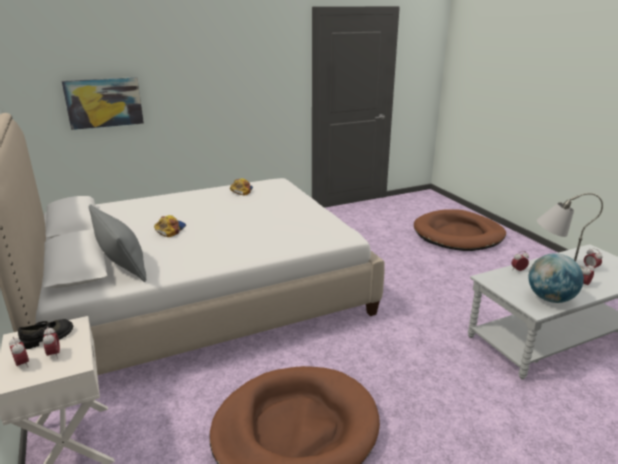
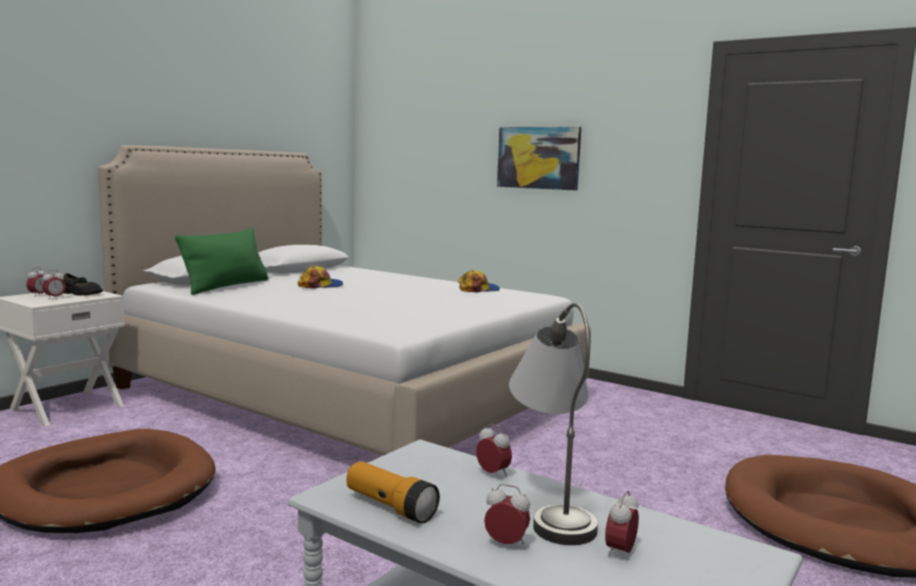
camera: 60 degrees right, 15 degrees down
picture [62,77,144,130] -> picture moved to [497,127,581,190]
grey pillow [89,204,147,282] -> green pillow [175,228,268,295]
globe [529,253,584,303] -> flashlight [347,461,440,523]

